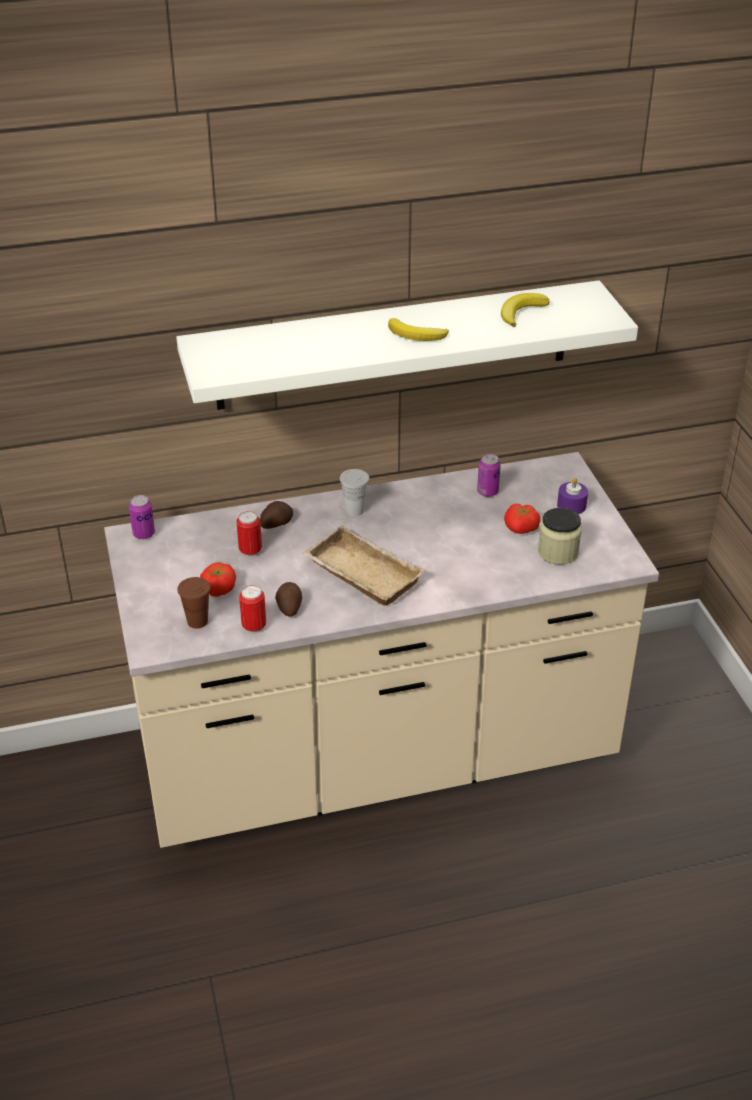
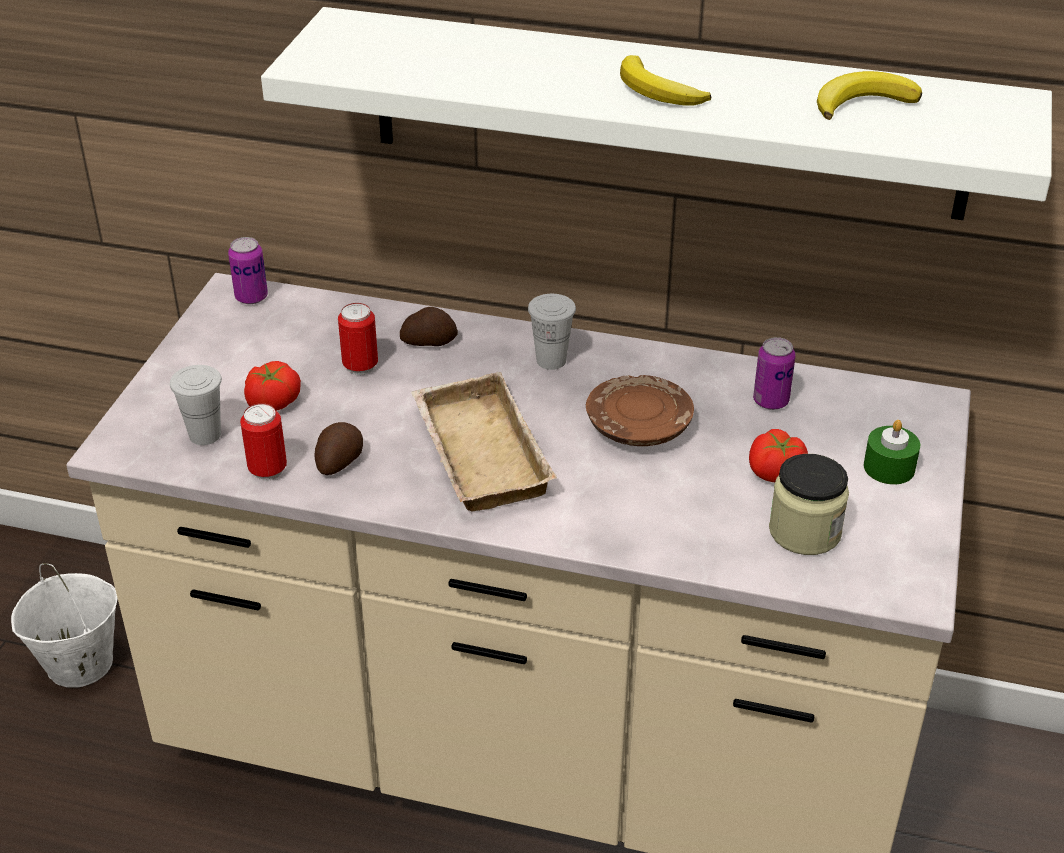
camera: 30 degrees right, 0 degrees up
brown cup [177,577,211,629] -> white cup [170,365,222,445]
purple candle [557,478,588,514] -> green candle [864,420,920,485]
none -> white bucket [11,563,118,688]
none -> brown plate [586,375,694,446]

